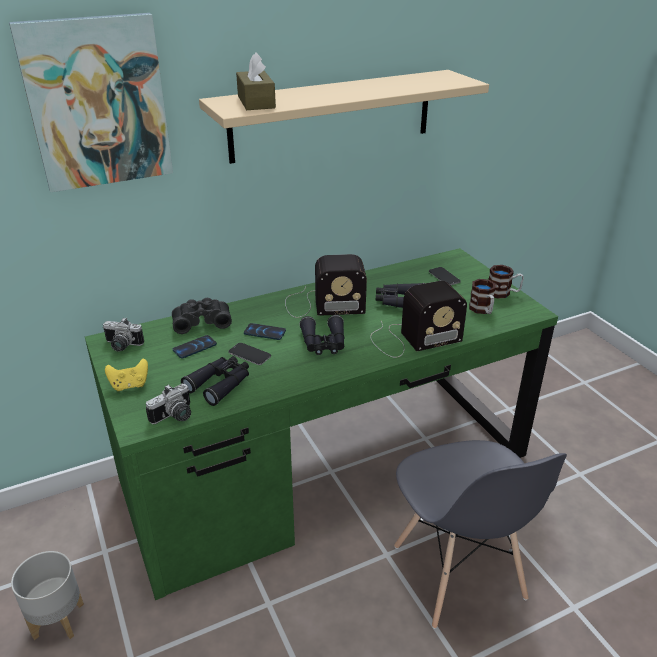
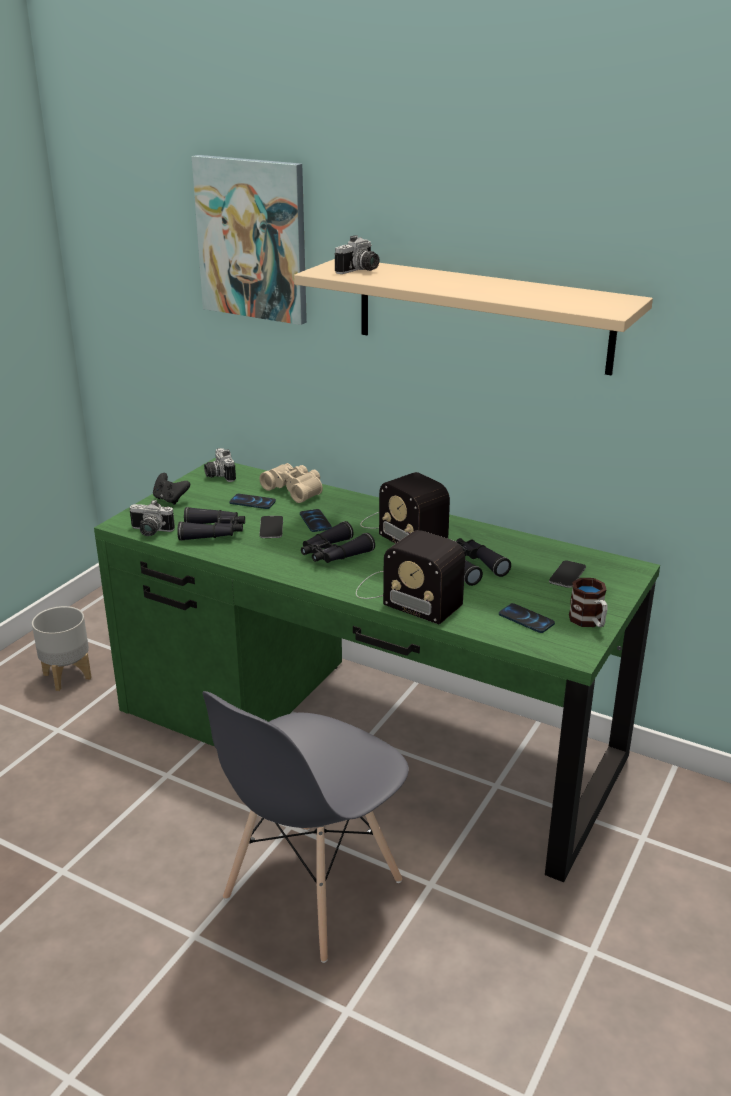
camera: 55 degrees right, 5 degrees down
yellow game controller [105,359,148,391] -> black game controller [153,473,190,505]
black binoculars [172,298,232,334] -> beige binoculars [260,463,323,503]
brown tissue box [236,52,276,110] -> camera [335,235,379,274]
mug [469,279,496,314] -> phone [499,603,555,633]

